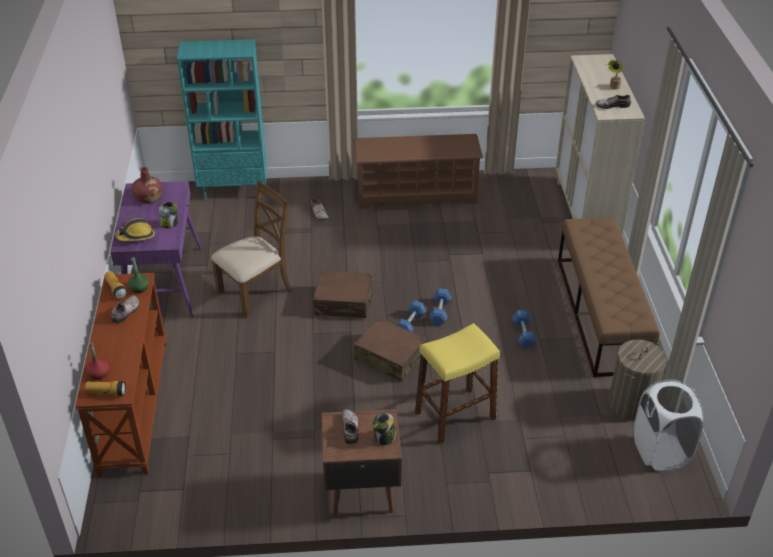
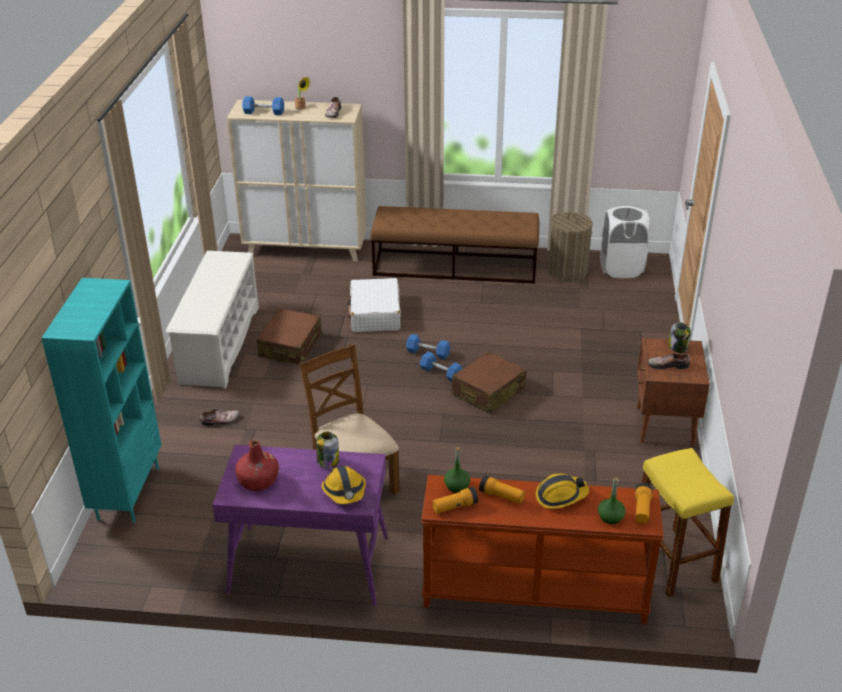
camera: 80 degrees left, 5 degrees down
red bottle [86,342,109,380] -> green bottle [598,477,626,524]
shoe [111,295,140,323] -> flashlight [479,475,525,504]
brown suitcase [313,271,374,318] -> brown suitcase moved to [257,308,322,365]
brown shoe rack [353,134,483,209] -> white shoe rack [166,251,259,389]
yellow stool [415,323,500,444] -> yellow stool moved to [641,448,734,598]
blue dumbbell [512,310,537,348] -> blue dumbbell moved to [242,96,284,115]
none -> white suitcase [347,278,401,332]
none -> hard hat [536,474,589,509]

